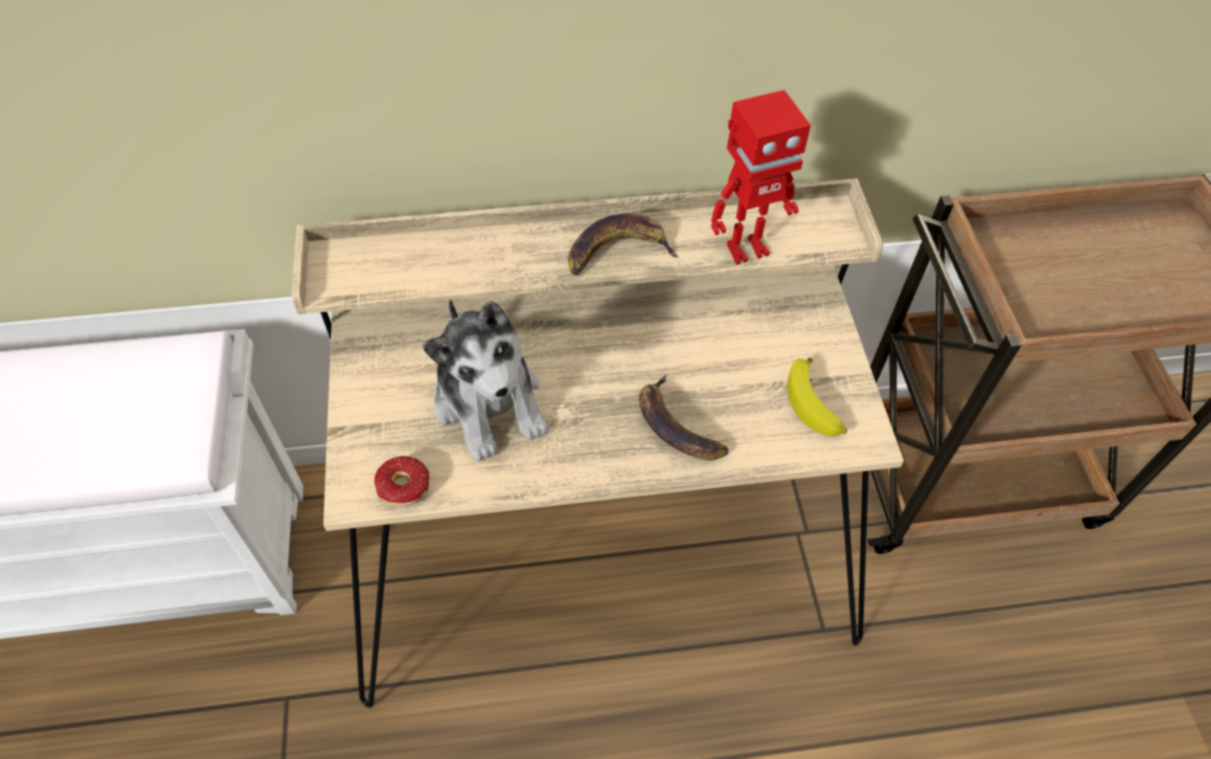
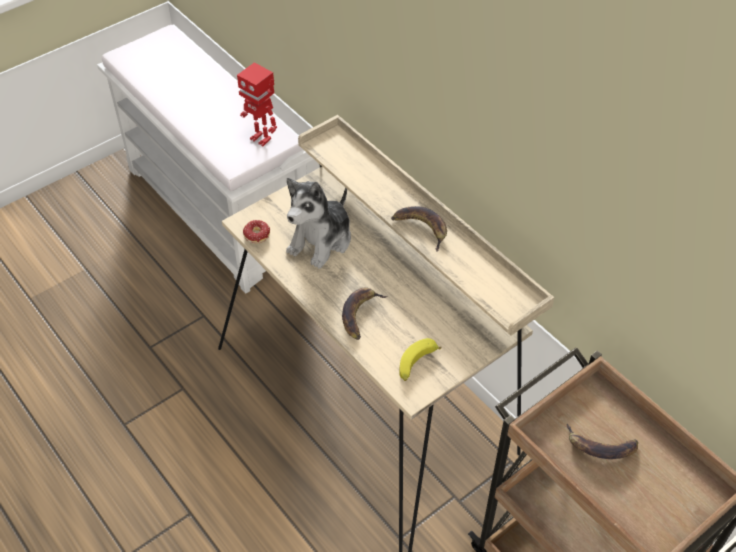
camera: 60 degrees right, 5 degrees down
toy robot [711,90,811,265] -> toy robot moved to [237,63,277,146]
none -> banana [567,424,638,459]

